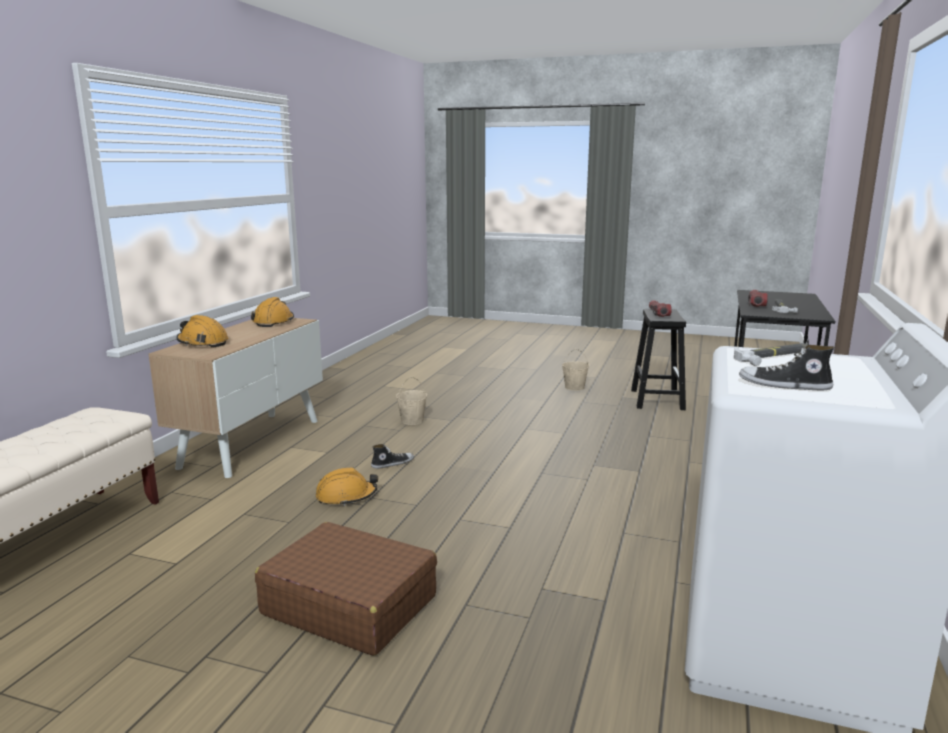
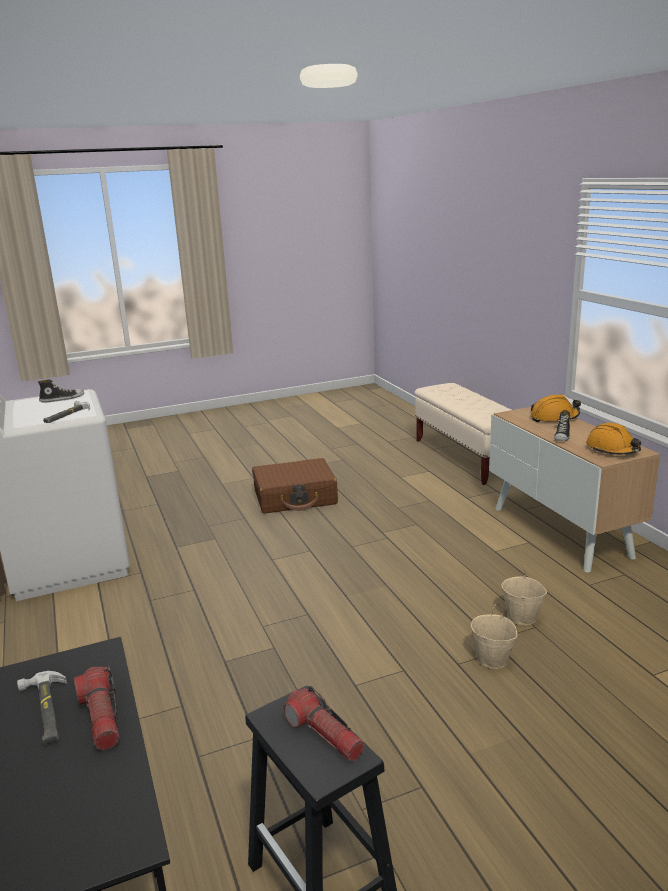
camera: 140 degrees right, 5 degrees up
orange hard hat [316,467,378,506] -> none
shoe [371,444,414,469] -> shoe moved to [554,410,570,441]
beige bucket [562,349,589,391] -> beige bucket moved to [471,604,518,669]

